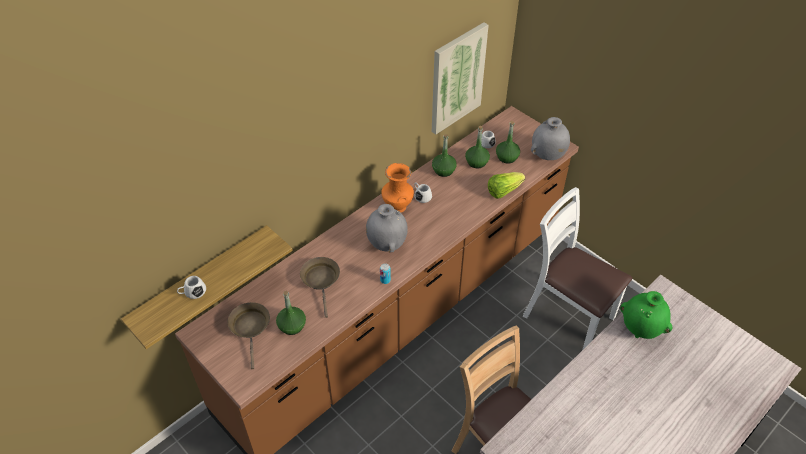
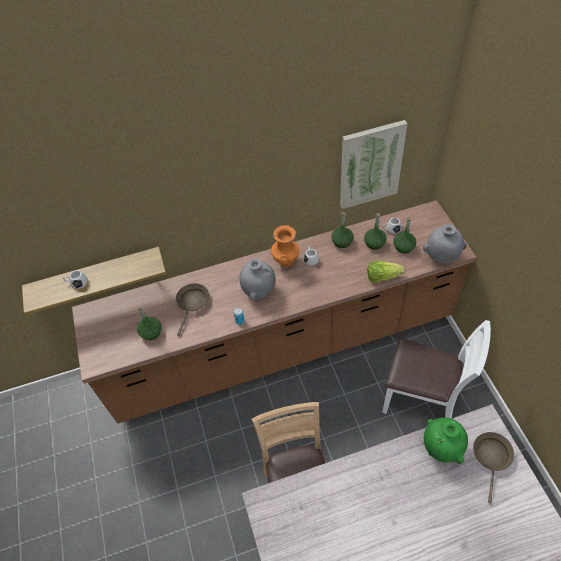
camera: 30 degrees right, 5 degrees up
brown frying pan [228,302,270,369] -> brown frying pan moved to [473,432,514,503]
white chair [522,187,632,349] -> white chair turned 135 degrees clockwise [382,320,491,419]

